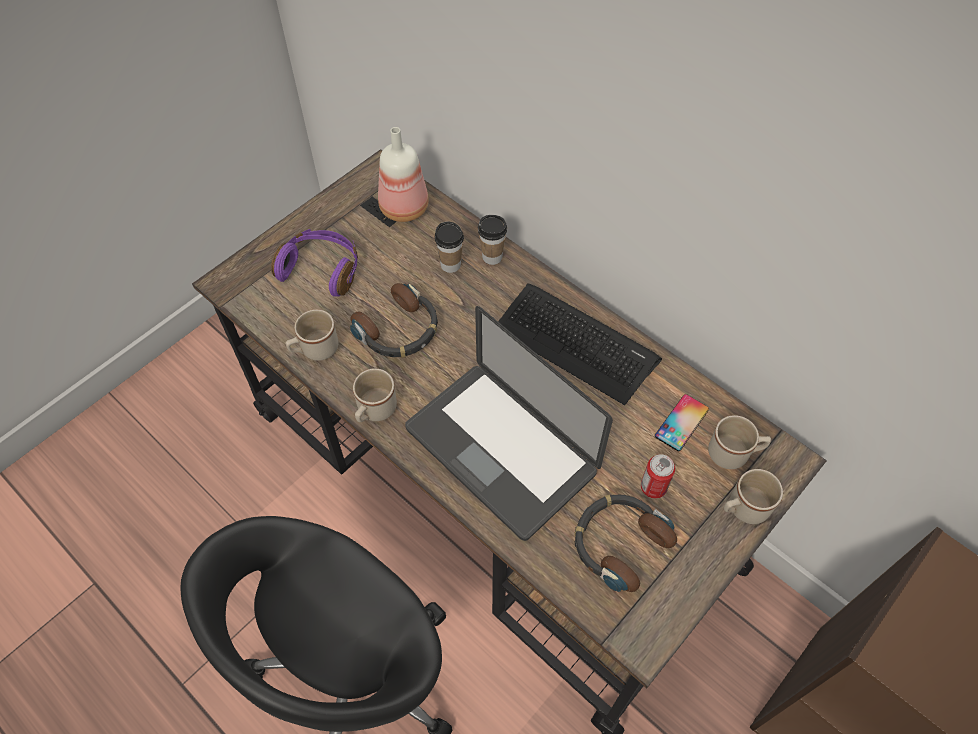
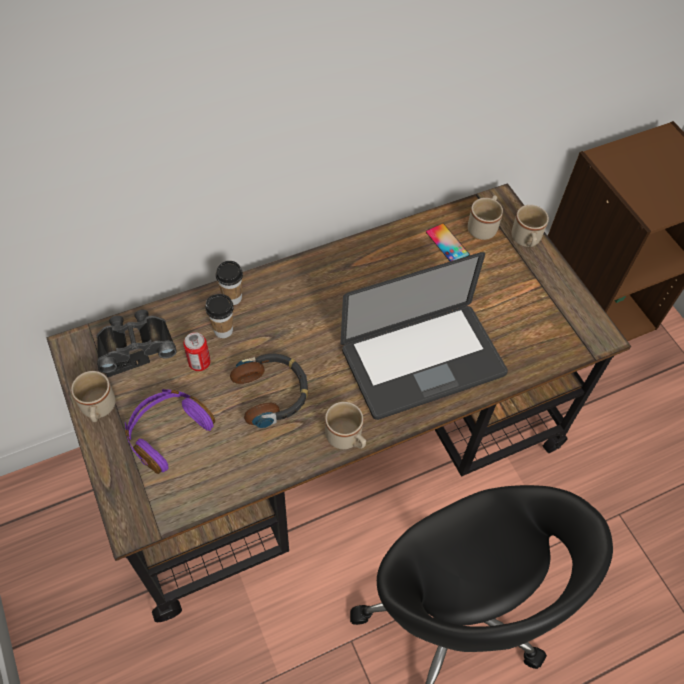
camera: 70 degrees left, 0 degrees up
beige mug [286,309,339,361] -> beige mug moved to [71,371,116,422]
bottle [378,127,429,222] -> black binoculars [97,310,177,373]
keyboard [498,283,662,405] -> none
headphones [574,494,677,592] -> none
can [641,454,675,499] -> can moved to [183,332,211,371]

